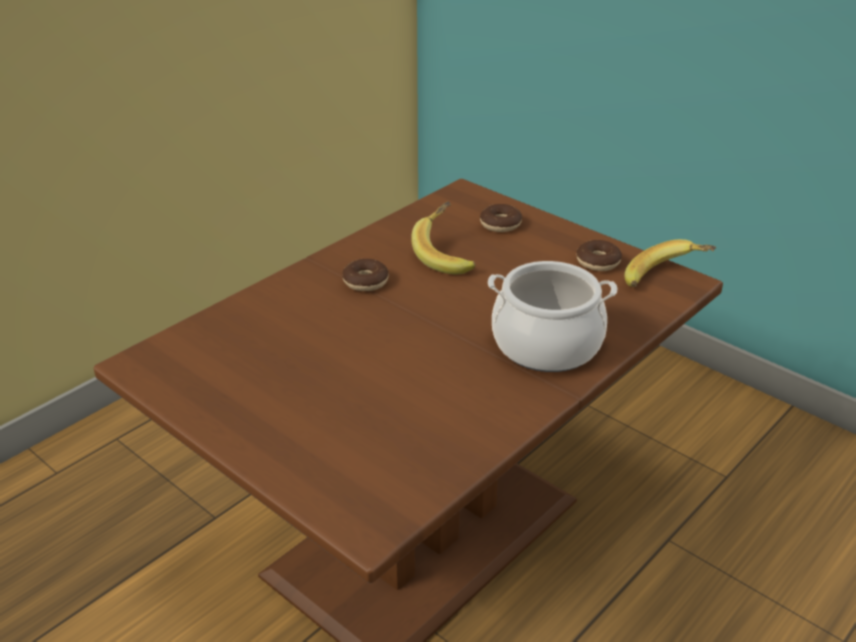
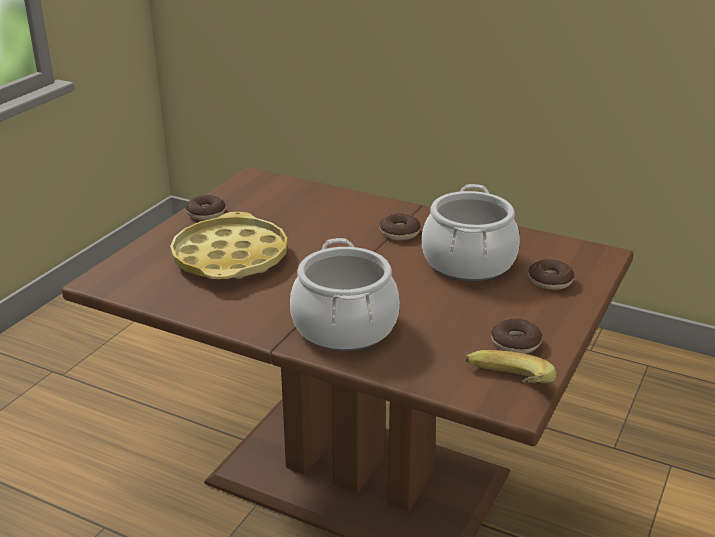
camera: 75 degrees right, 5 degrees down
banana [411,201,476,275] -> cooking pot [422,184,520,281]
none -> yellow tray [170,212,288,279]
none -> donut [186,195,226,220]

